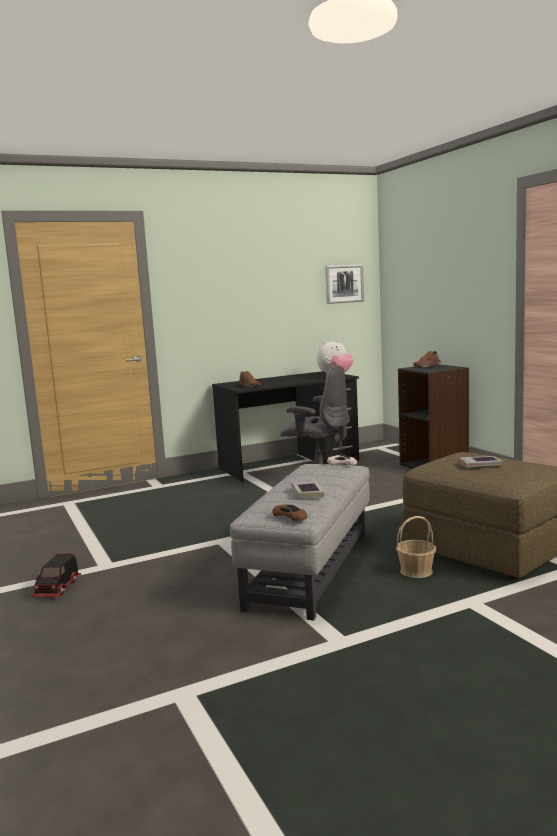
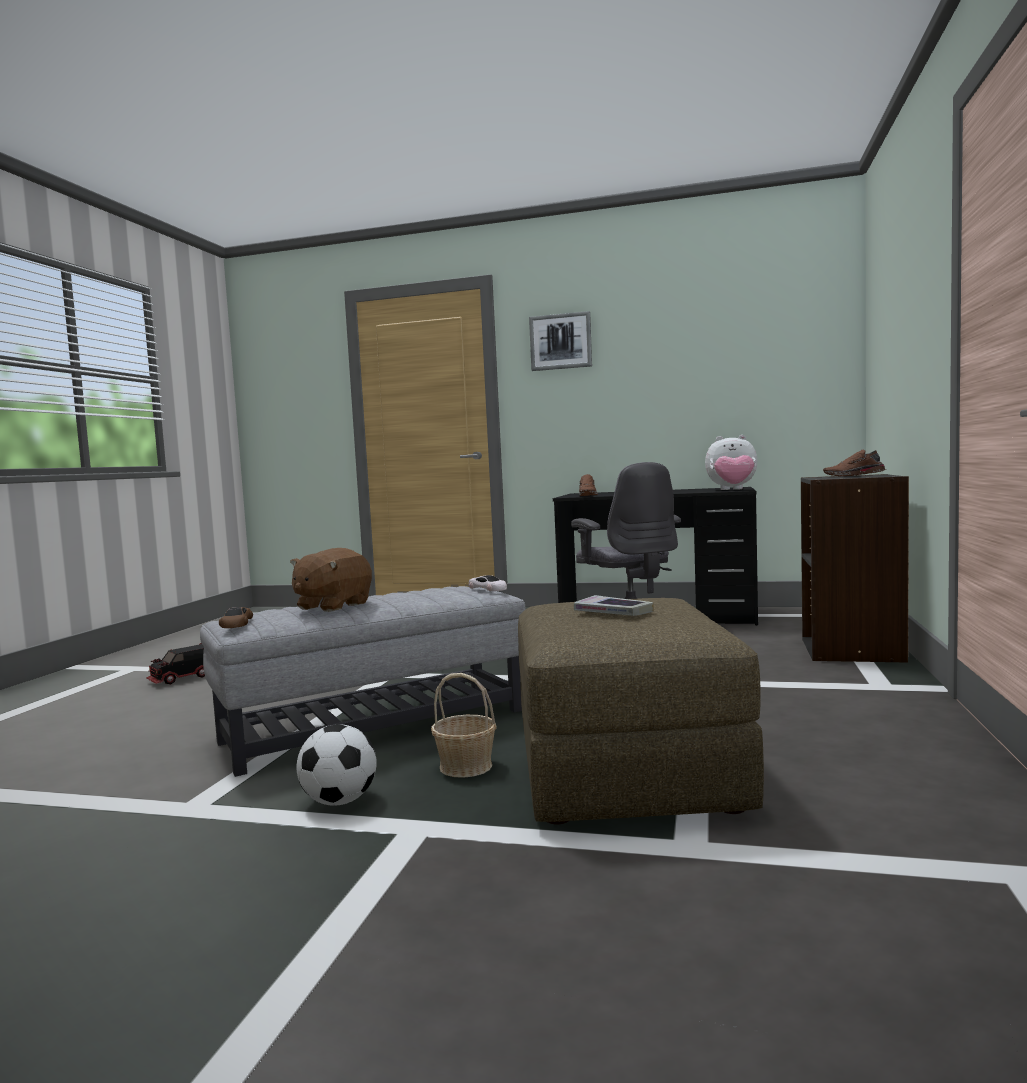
camera: 40 degrees right, 5 degrees down
book [291,479,324,498] -> brown plush toy [290,548,372,612]
picture [325,265,364,304] -> picture moved to [529,311,592,371]
none -> football [297,724,376,806]

